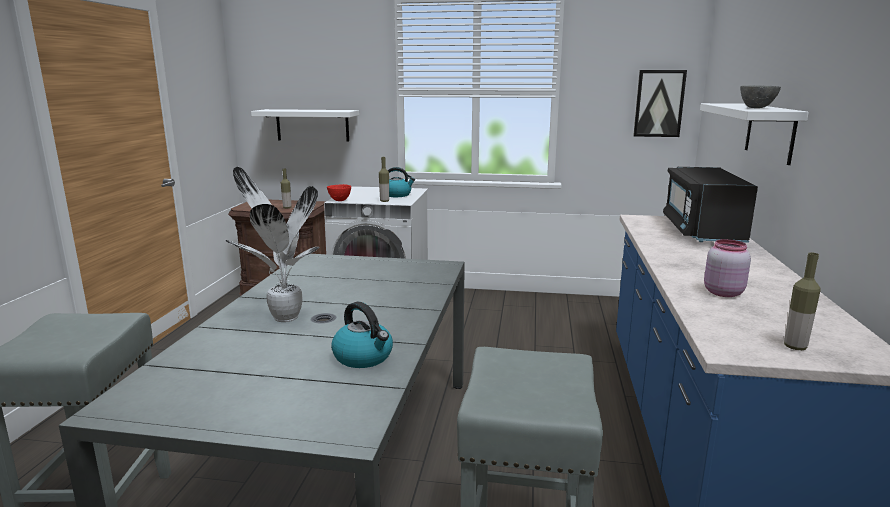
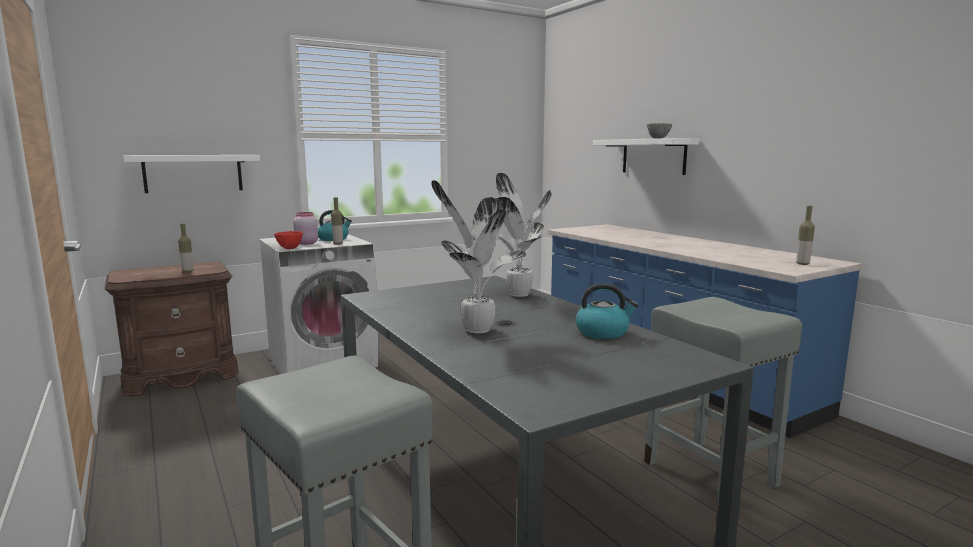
camera: 40 degrees left, 5 degrees down
picture [633,70,687,137] -> none
black microwave [663,167,758,242] -> none
pink jar [704,239,751,297] -> pink jar moved to [293,212,318,245]
none -> potted plant [496,173,552,297]

